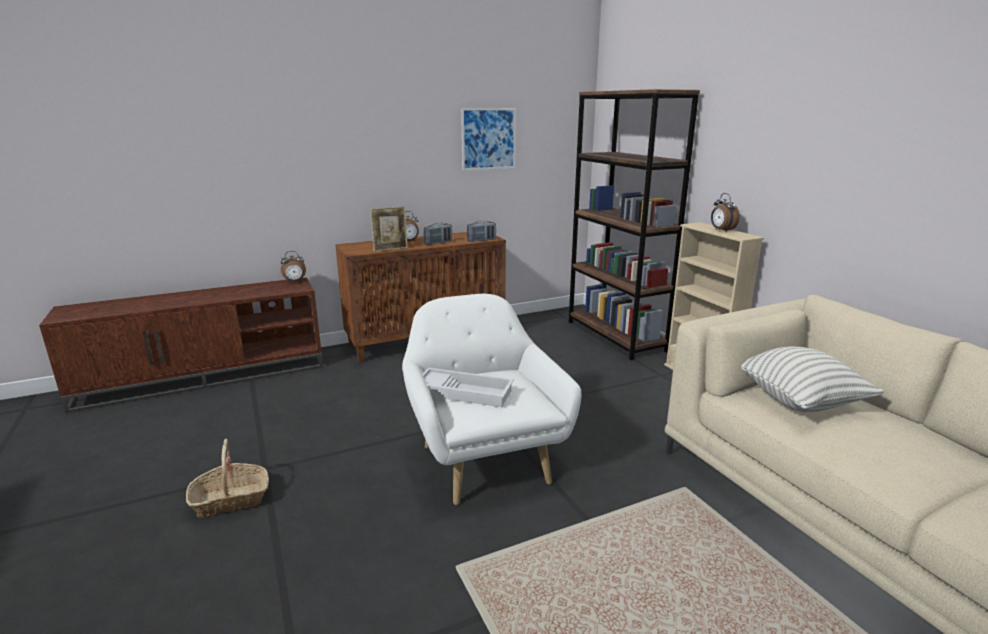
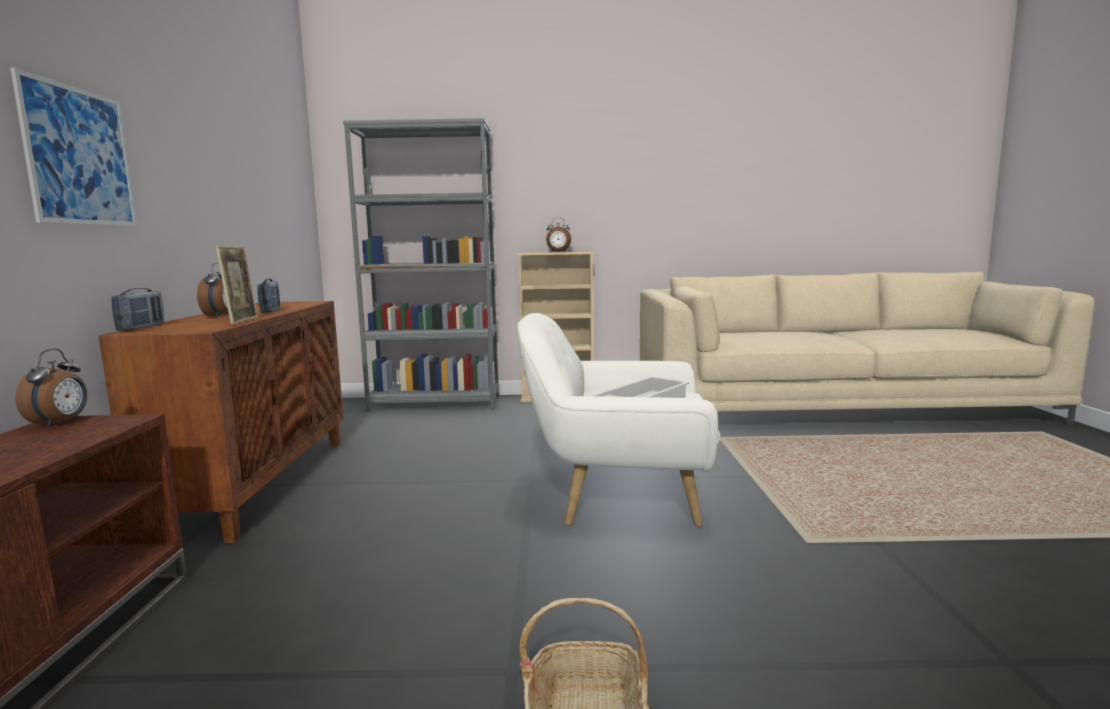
camera: 65 degrees left, 10 degrees down
picture [461,108,516,170] -> picture moved to [10,68,137,226]
radio [467,221,496,242] -> radio moved to [111,288,164,331]
brown bookcase [569,89,700,360] -> grey bookcase [343,118,499,411]
pillow [741,347,884,413] -> none

